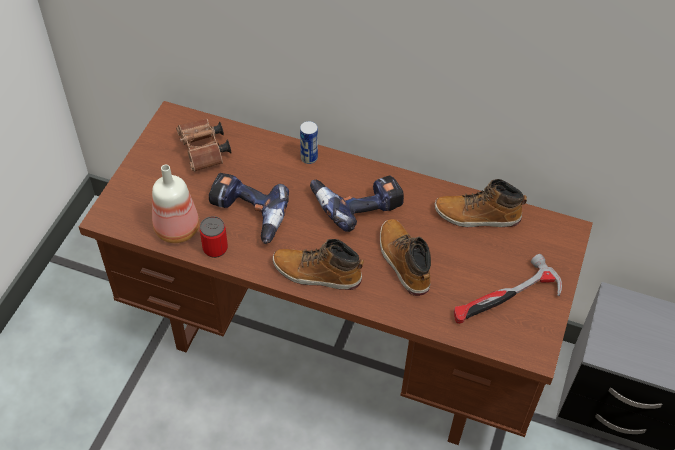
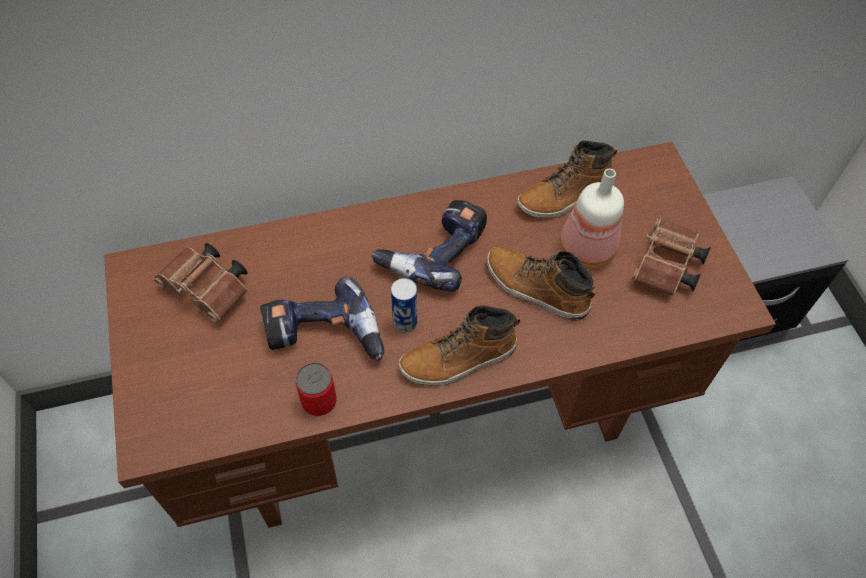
camera: 35 degrees left, 5 degrees up
bottle [152,165,199,243] -> bottle moved to [559,168,624,269]
can [300,121,318,164] -> can moved to [391,278,417,333]
hammer [454,254,562,324] -> brown binoculars [632,218,711,296]

